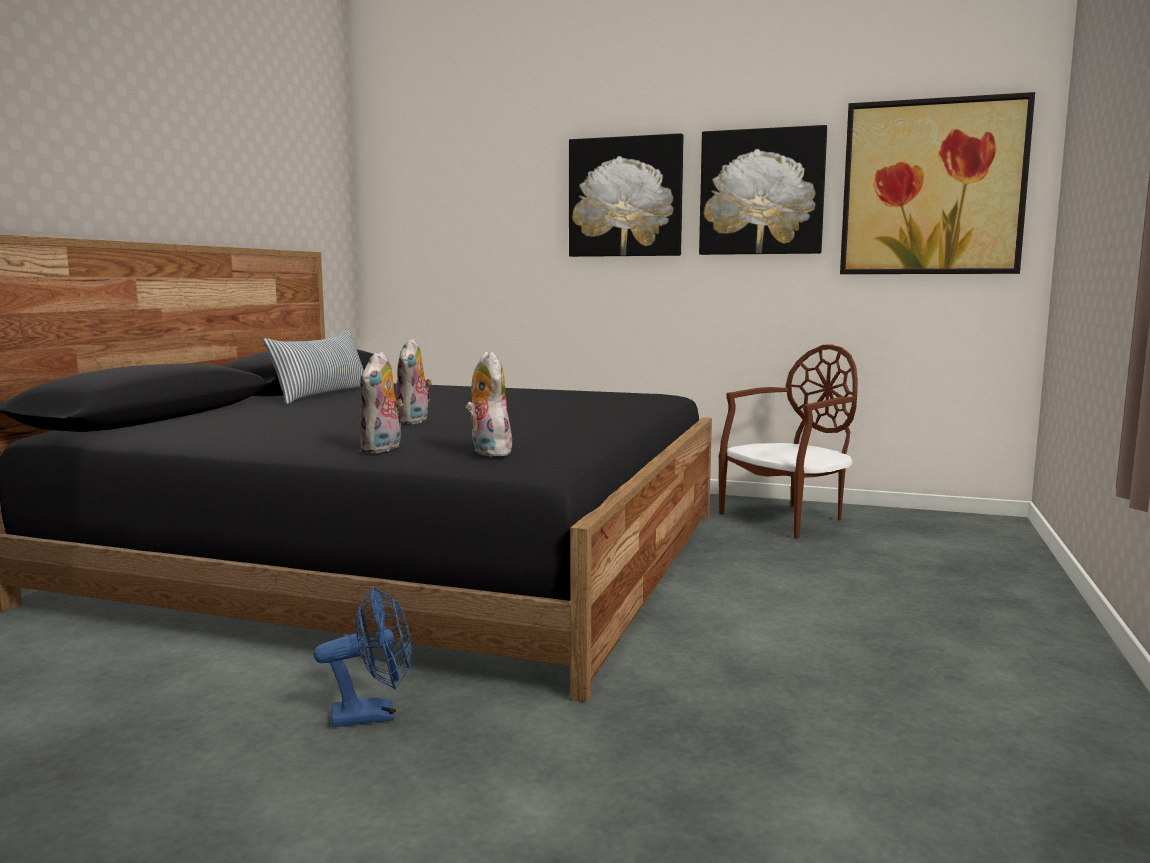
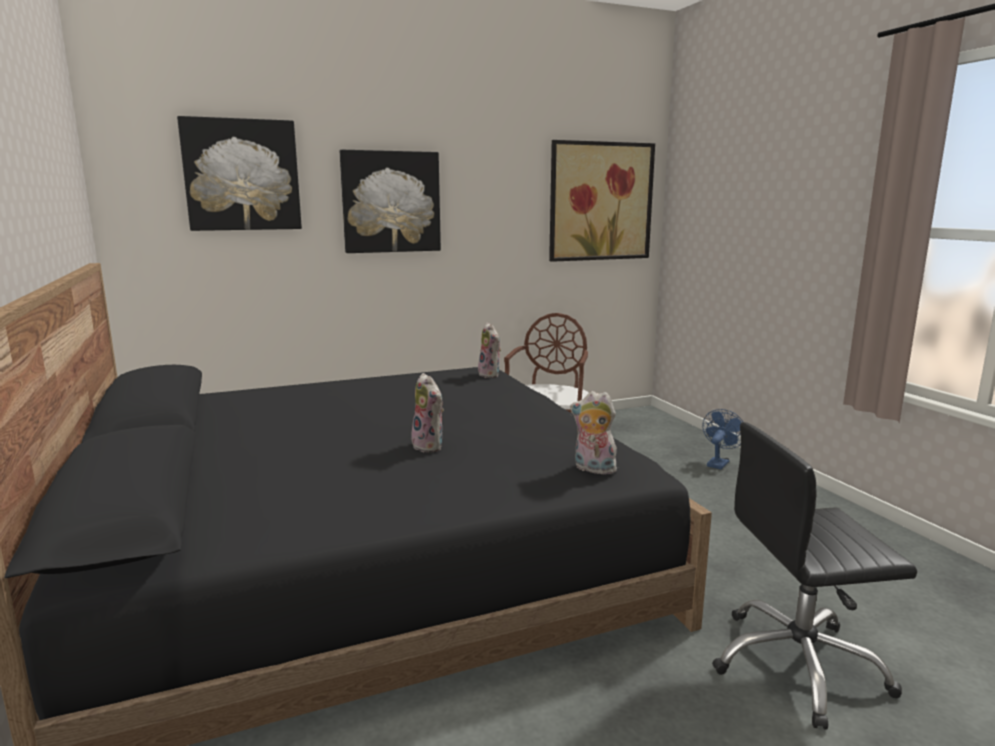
camera: 40 degrees left, 5 degrees up
pillow [263,331,364,404] -> none
blue fan [314,586,412,727] -> blue fan moved to [702,409,743,470]
plush toy [360,351,403,453] -> plush toy moved to [478,322,501,378]
picture [699,125,827,255] -> picture moved to [177,116,302,231]
none -> black office chair [712,422,917,730]

